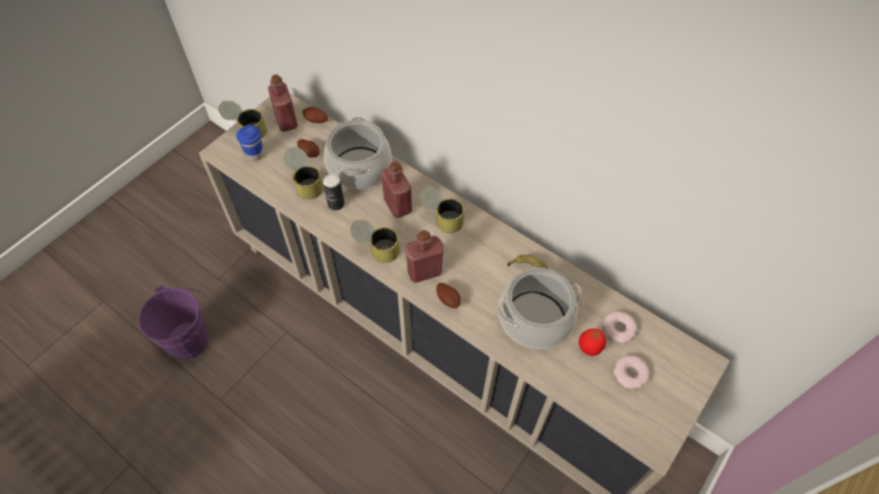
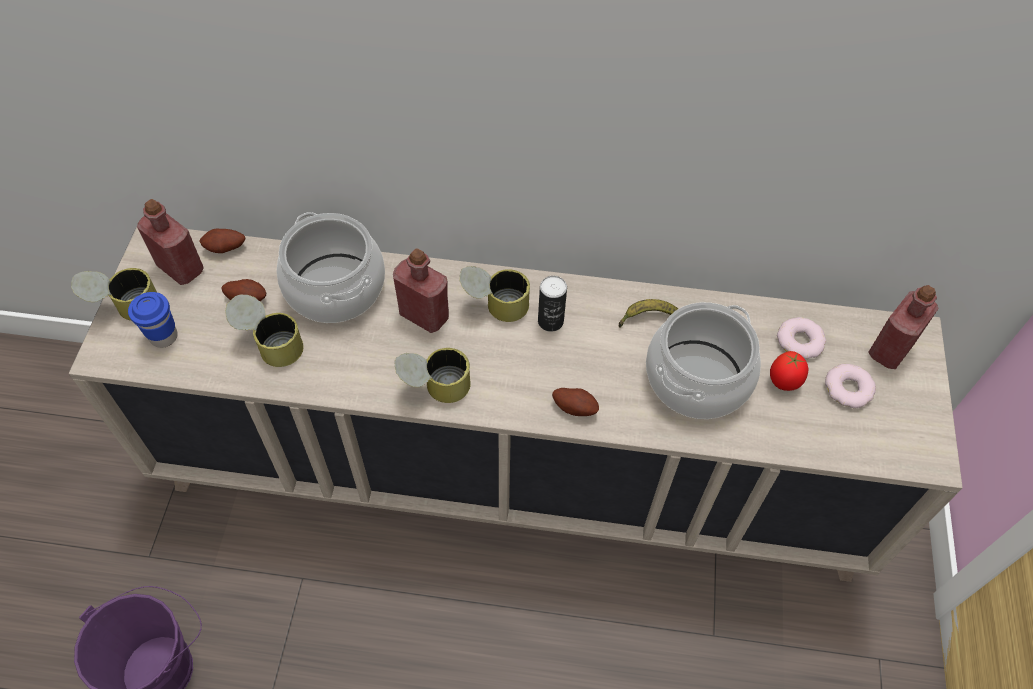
camera: 30 degrees left, 0 degrees up
can [323,173,345,211] -> can moved to [538,276,567,332]
red bottle [405,230,444,283] -> red bottle moved to [868,285,939,369]

